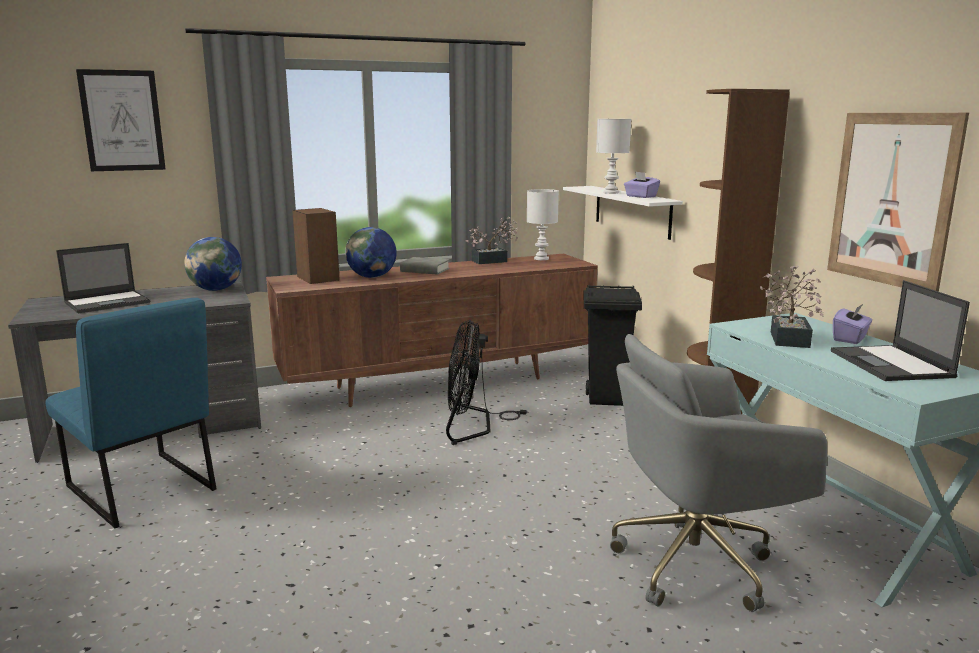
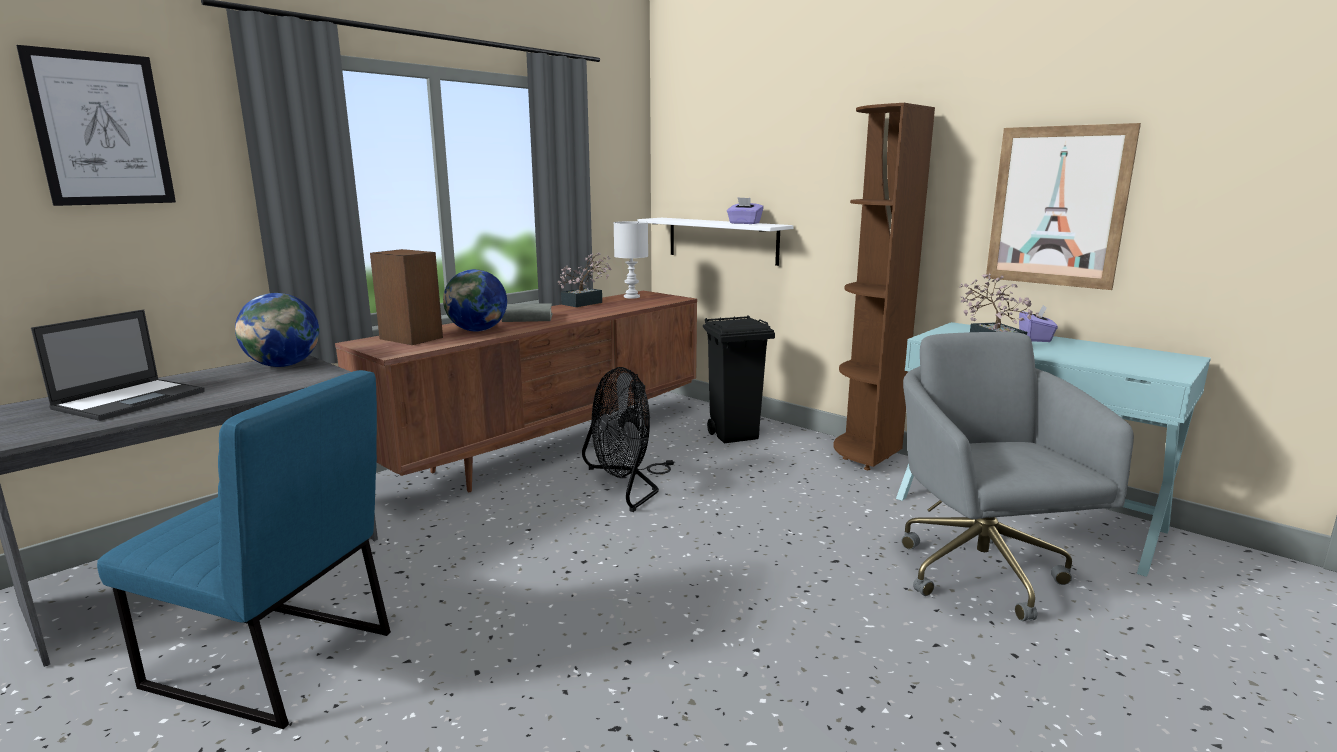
camera: 25 degrees left, 0 degrees up
white table lamp [596,119,631,194] -> none
grey office chair [610,334,827,612] -> grey office chair turned 120 degrees clockwise [902,332,1134,621]
laptop [831,280,970,381] -> none

